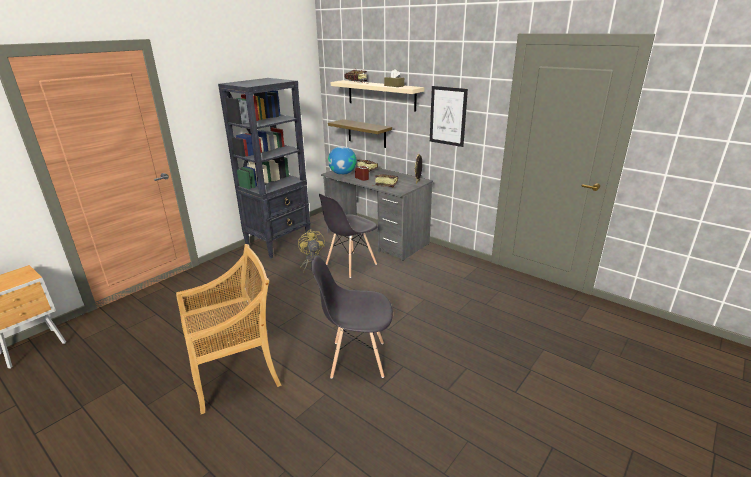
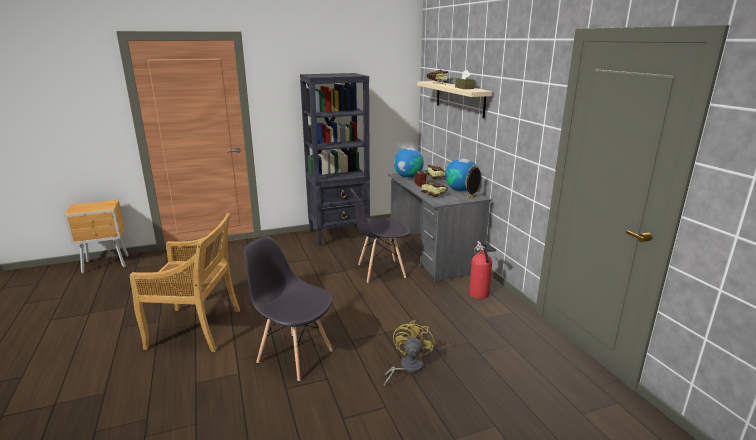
camera: 30 degrees right, 5 degrees down
yellow fan [298,229,325,273] -> yellow fan moved to [384,320,434,386]
shelf [328,119,392,148] -> none
picture [430,86,468,147] -> none
none -> globe [445,158,477,191]
none -> fire extinguisher [469,241,496,299]

